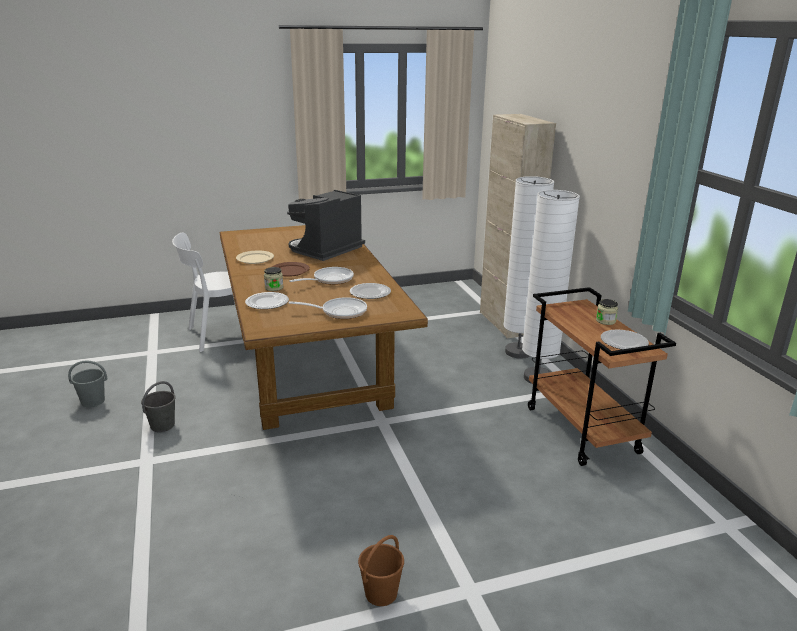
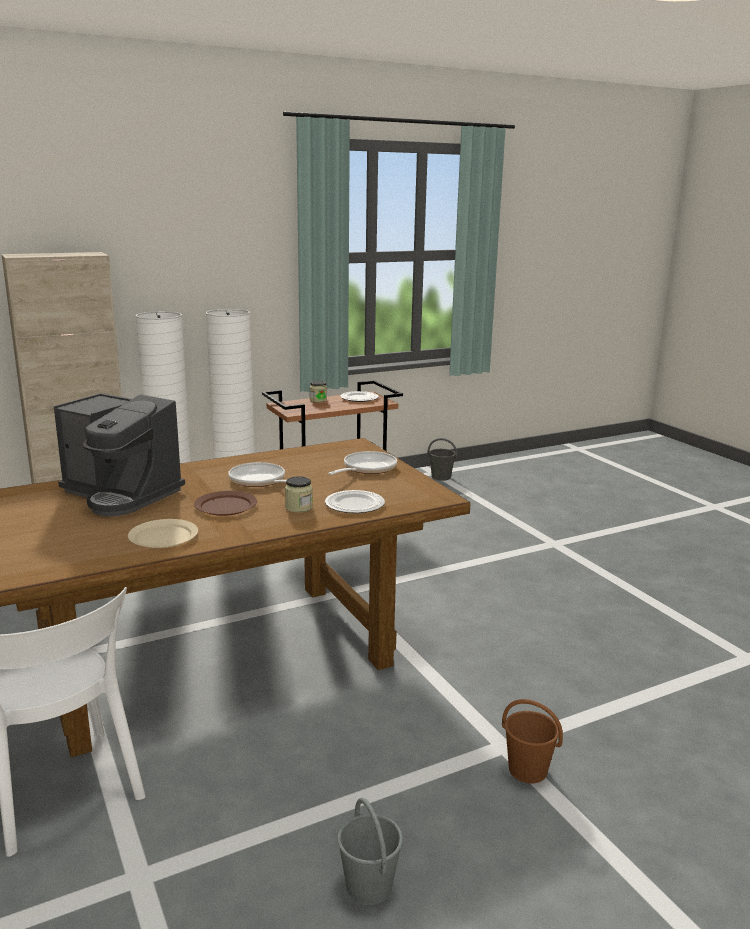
camera: 100 degrees left, 5 degrees down
grey bucket [141,381,176,432] -> grey bucket moved to [427,438,457,481]
frying pan [289,297,367,319] -> frying pan turned 45 degrees clockwise [328,451,397,475]
plate [350,283,391,299] -> none
brown bucket [358,535,404,606] -> brown bucket moved to [502,699,563,783]

